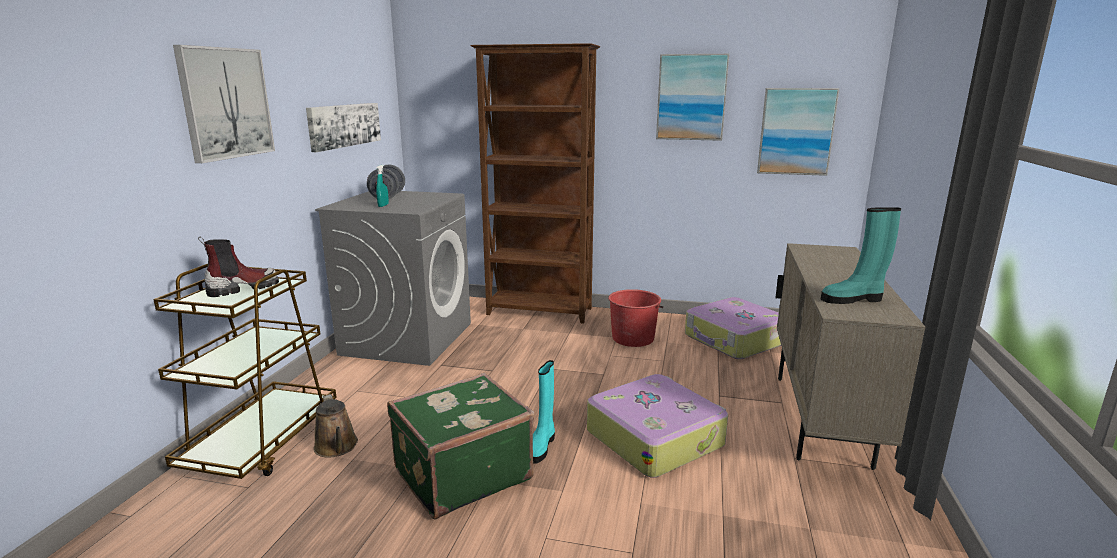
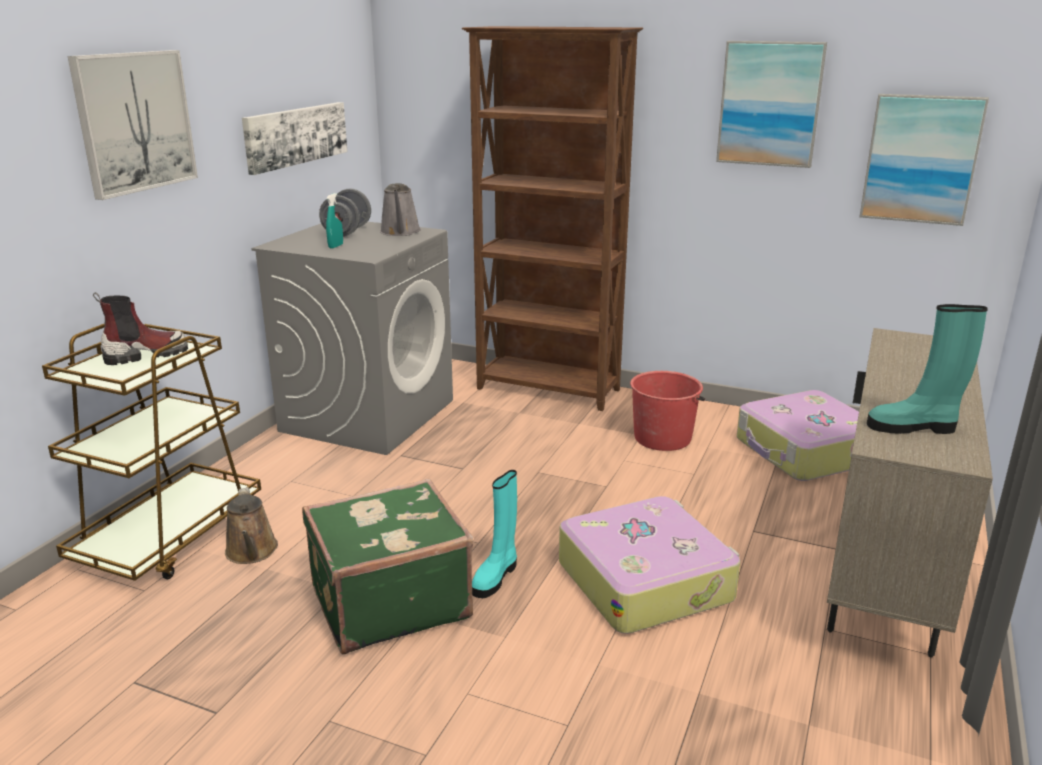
camera: 10 degrees right, 5 degrees up
none -> grey watering can [380,183,421,236]

